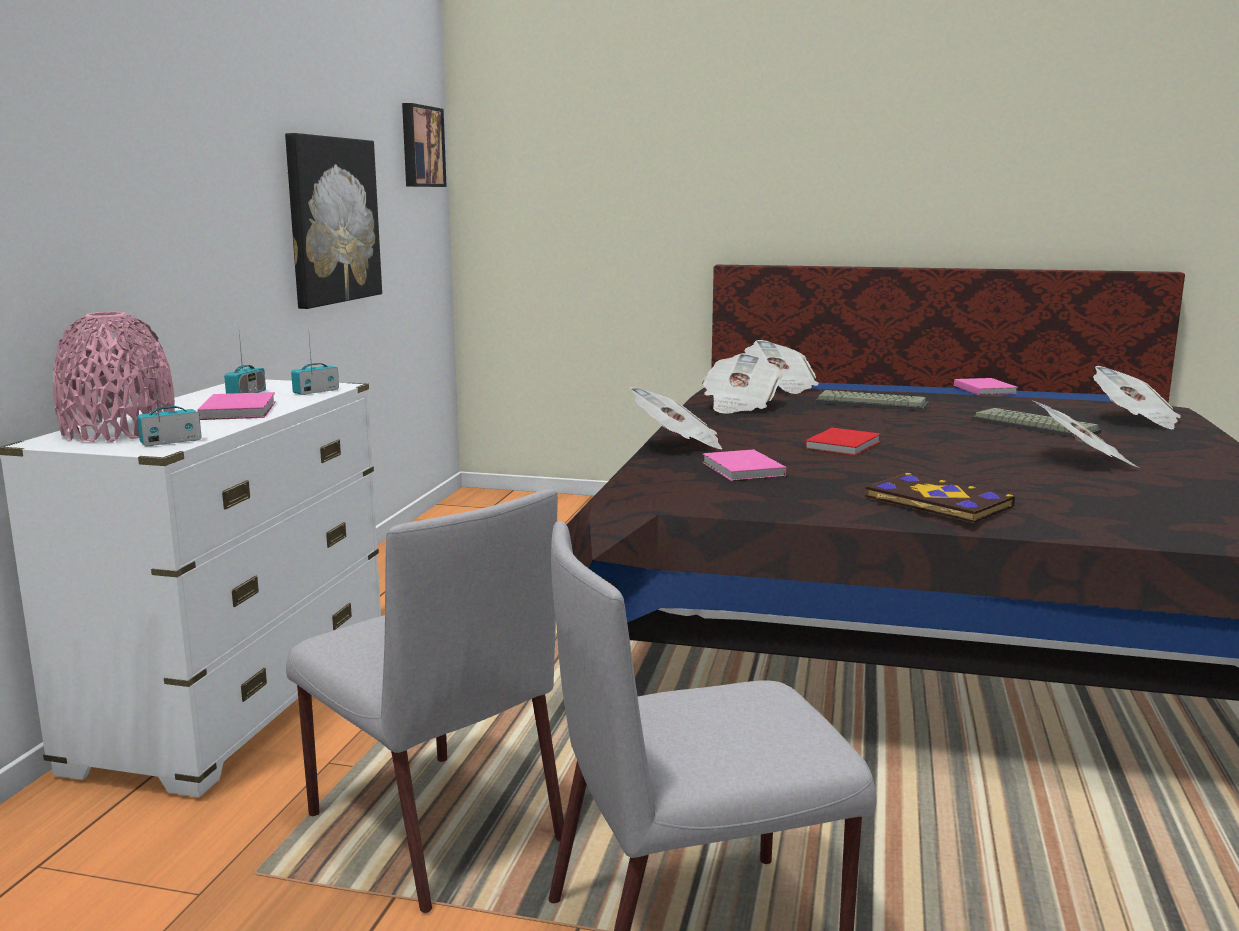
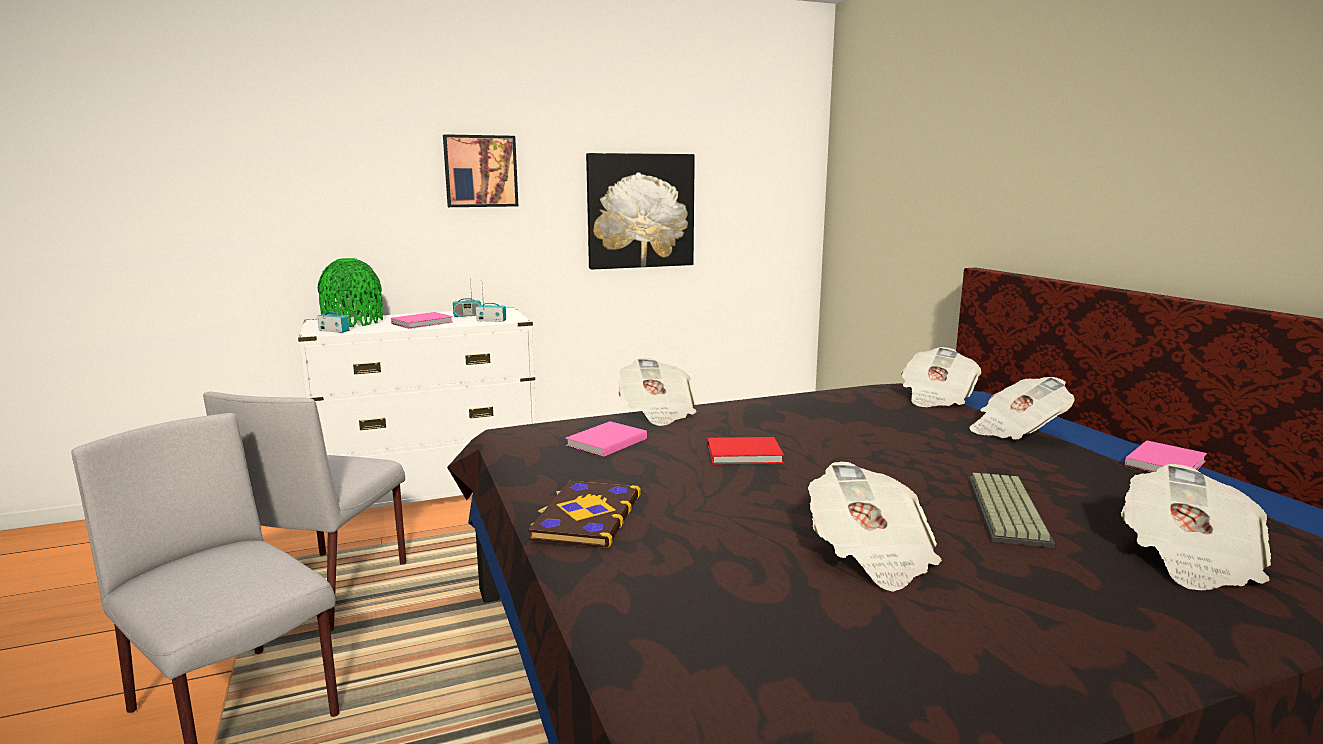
camera: 55 degrees right, 0 degrees up
pink vase [53,312,175,442] -> green vase [318,258,383,327]
picture [402,103,447,187] -> picture moved to [443,134,518,207]
newspaper [702,353,783,413] -> newspaper moved to [969,377,1074,440]
keyboard [816,390,929,411] -> none

